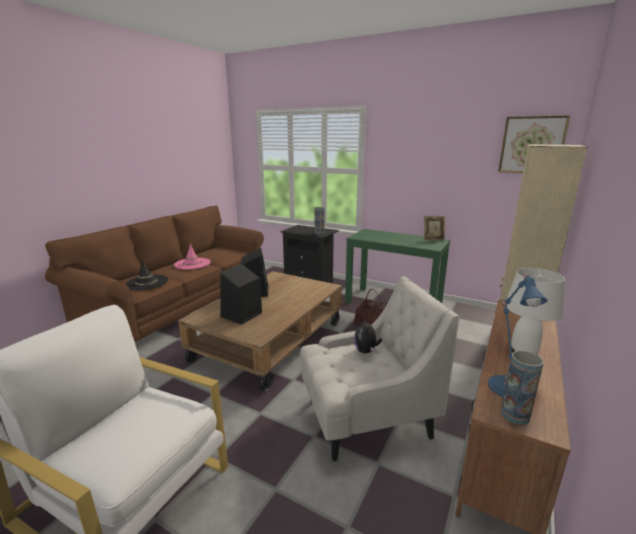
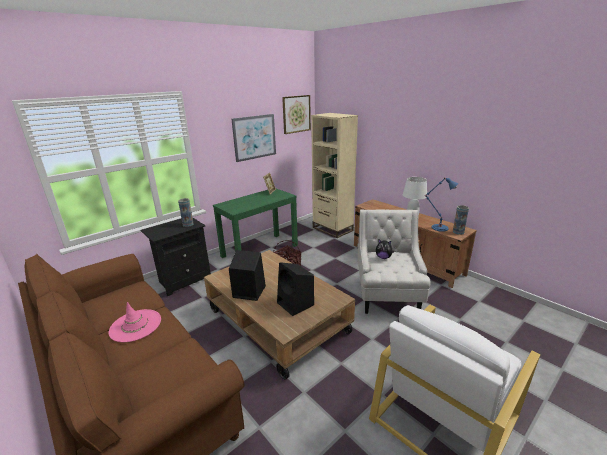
camera: 70 degrees left, 5 degrees up
black hat [125,260,168,290] -> none
none -> picture [232,114,276,162]

